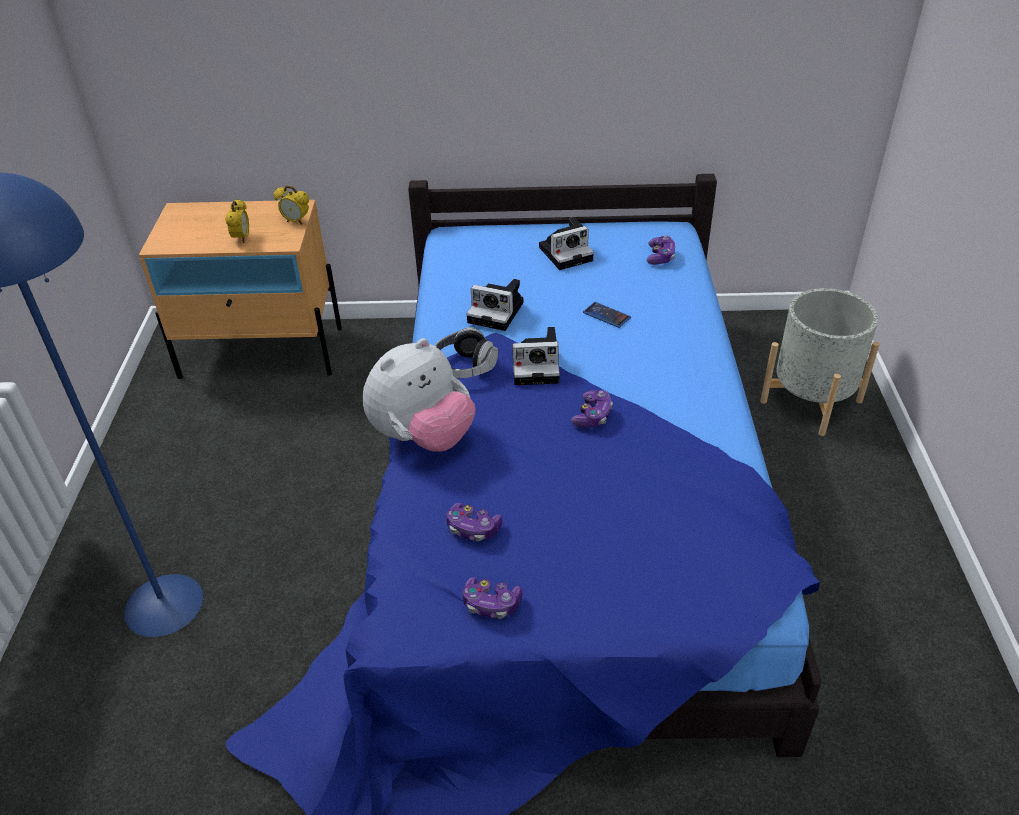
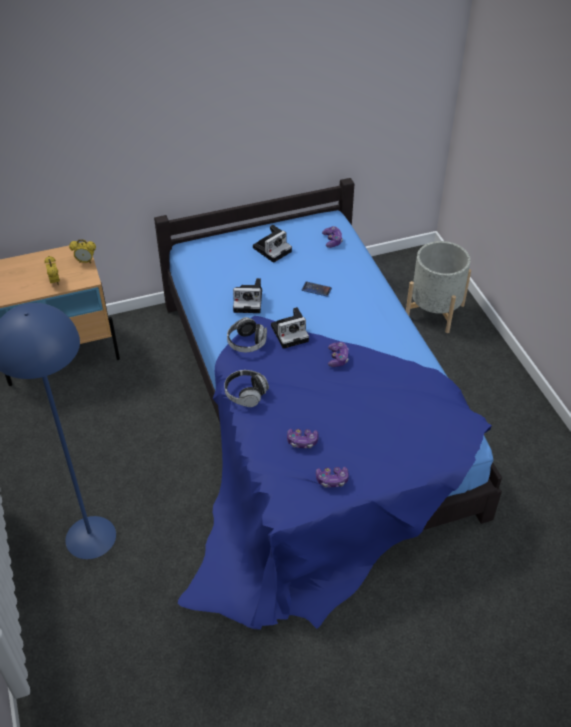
camera: 20 degrees left, 5 degrees up
plush toy [363,338,476,452] -> headphones [224,370,269,407]

